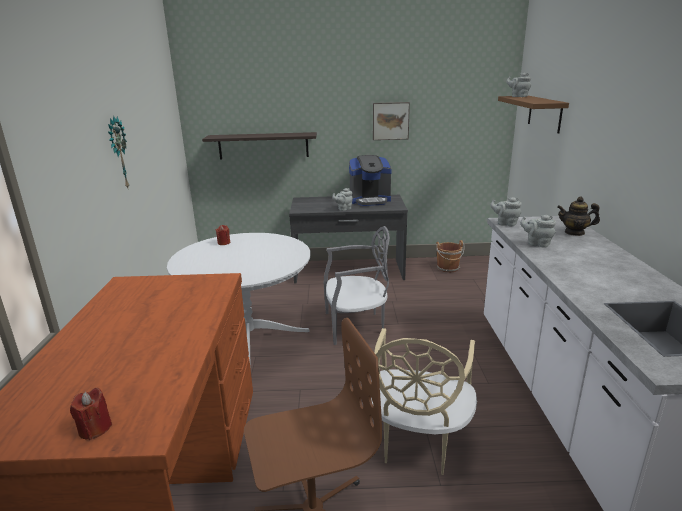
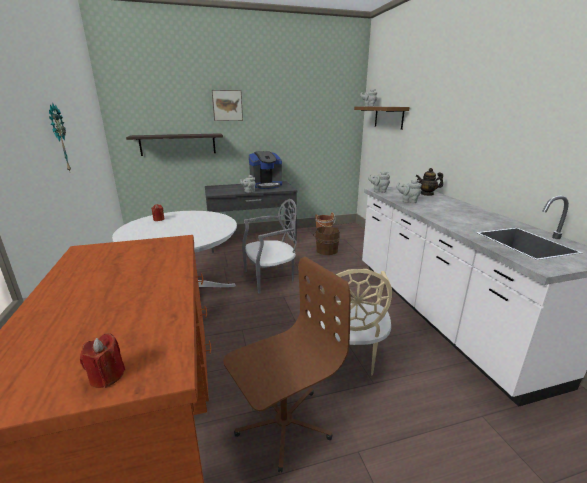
camera: 15 degrees left, 0 degrees up
picture [373,102,410,140] -> picture moved to [212,90,243,121]
none -> brown bucket [313,226,340,255]

